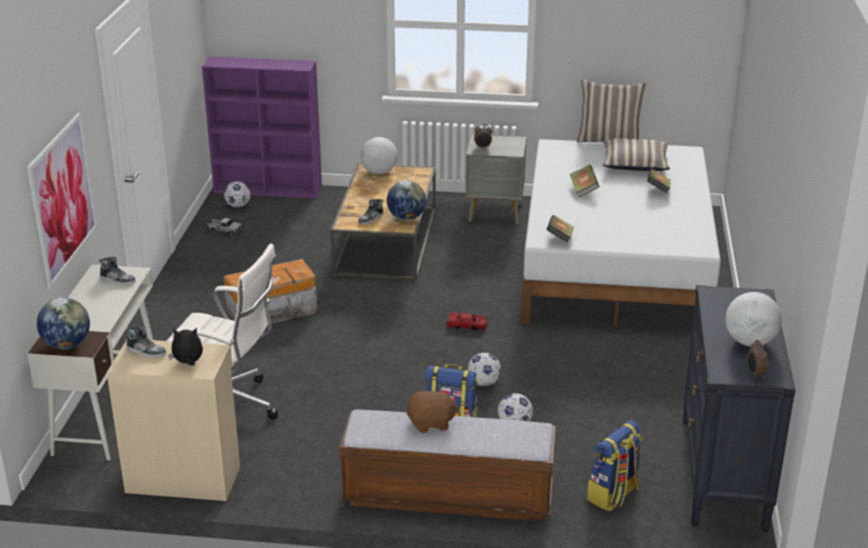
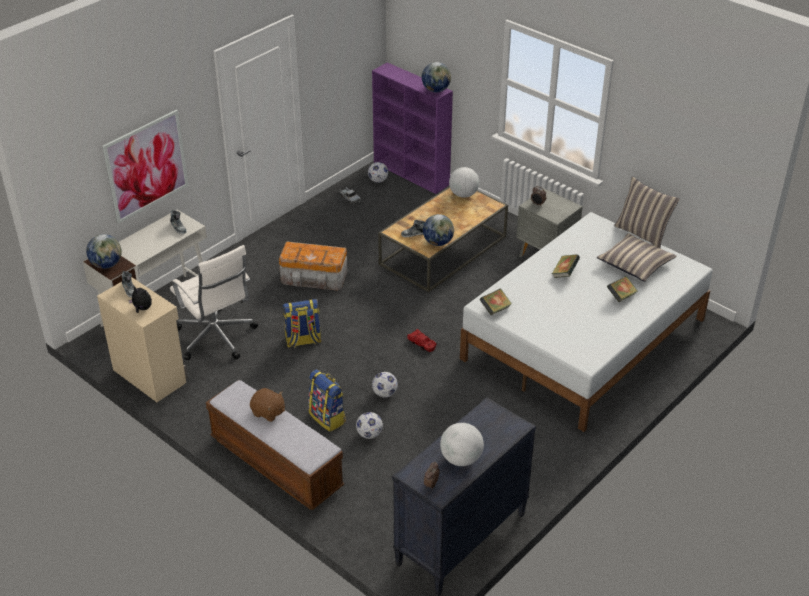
camera: 35 degrees right, 10 degrees up
backpack [587,420,642,512] -> backpack moved to [283,299,321,347]
none -> globe [422,62,451,92]

